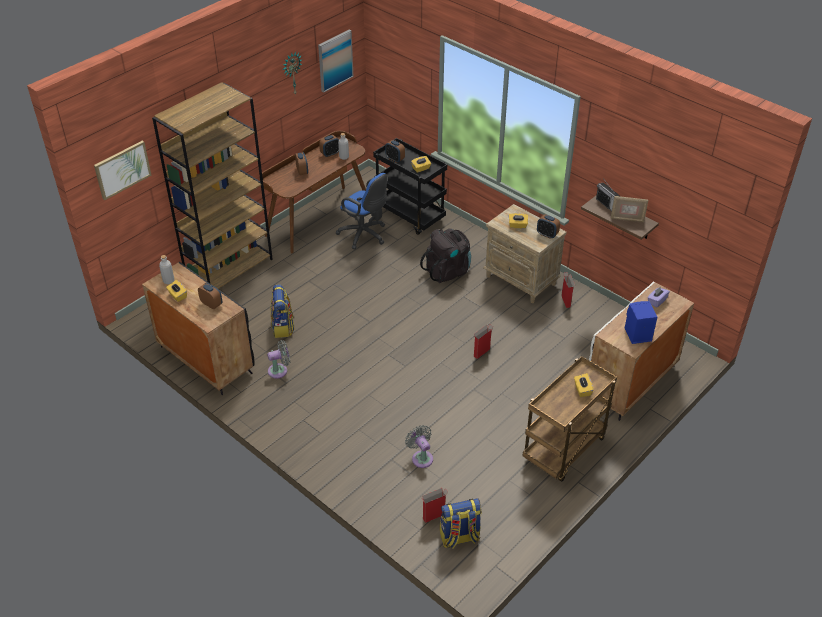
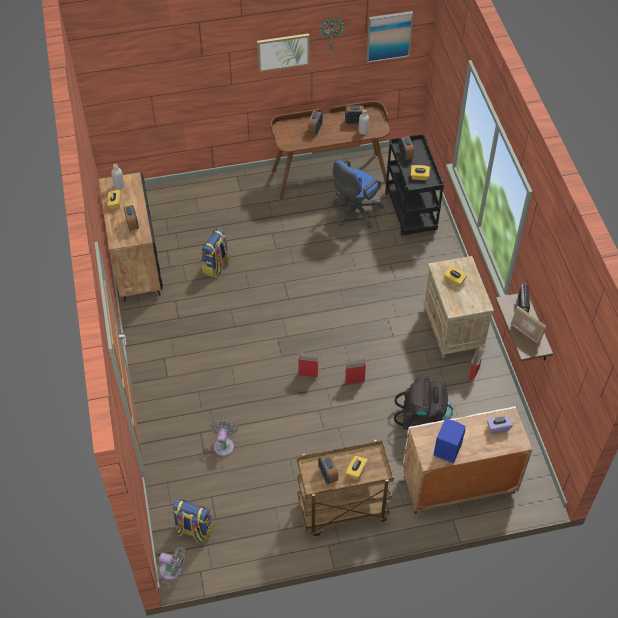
camera: 35 degrees right, 10 degrees up
picture [94,141,151,200] -> picture moved to [257,33,310,72]
brown bookcase [152,82,273,289] -> none
grey fan [267,340,290,378] -> grey fan moved to [159,547,185,580]
blue office chair [336,173,387,249] -> blue office chair turned 60 degrees clockwise [333,160,384,228]
black backpack [420,228,471,283] -> black backpack moved to [394,376,453,430]
cardboard box [422,488,448,523] -> cardboard box moved to [297,352,321,377]
alarm clock [537,215,560,239] -> alarm clock moved to [318,454,338,484]

